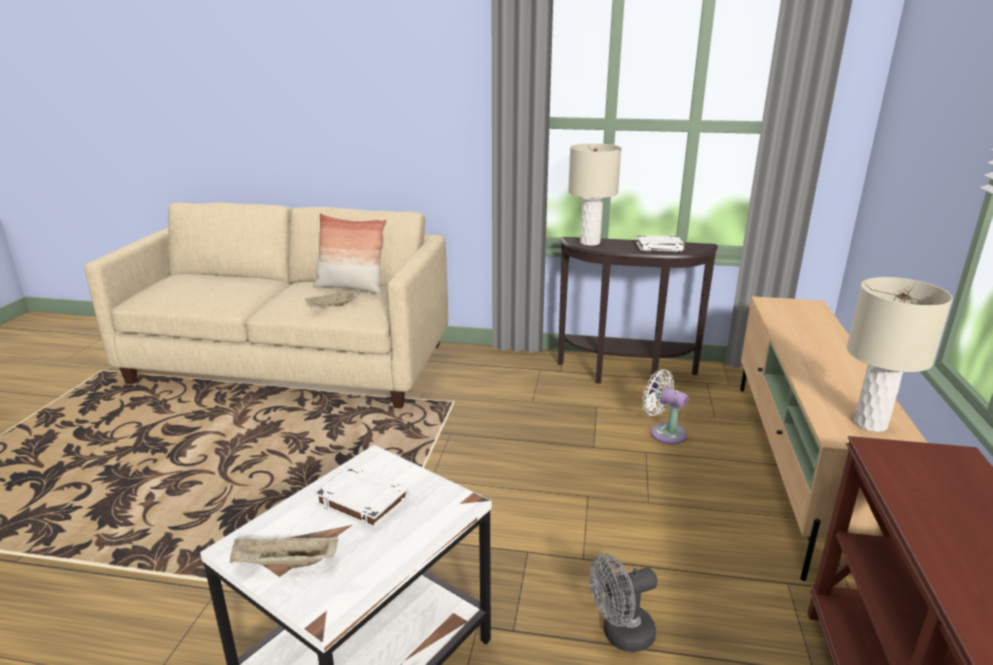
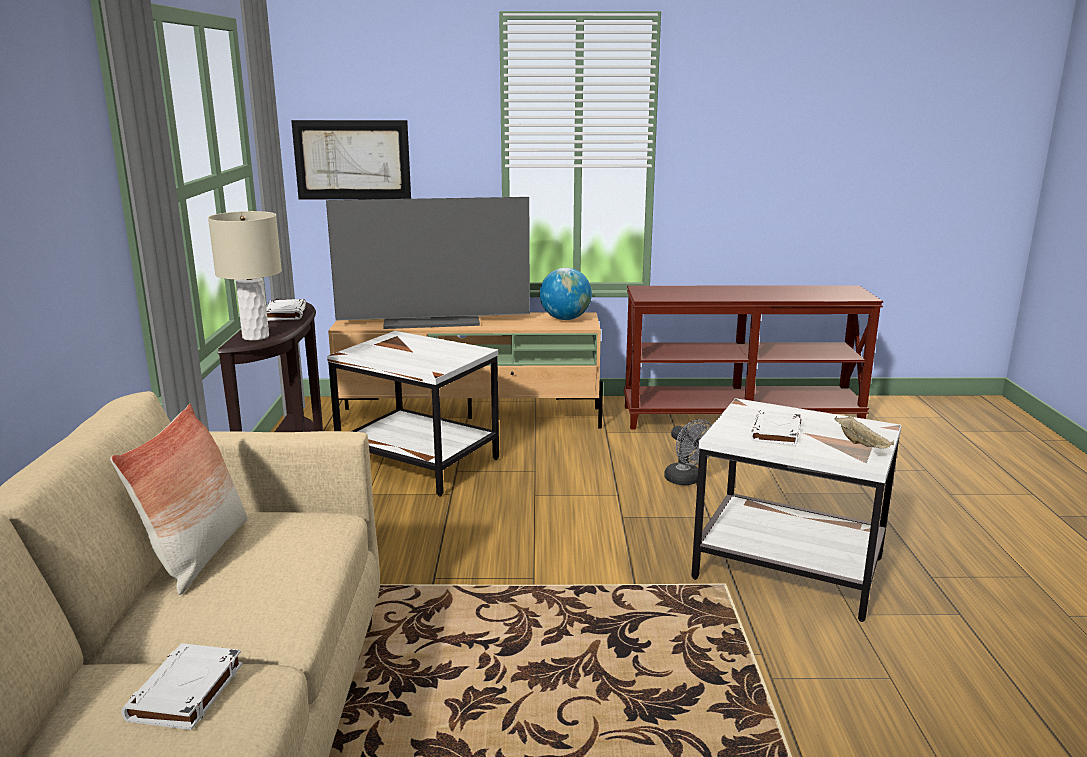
camera: 100 degrees left, 5 degrees down
beige tray [305,289,359,306] -> none
white fan [642,369,688,445] -> white side table [327,331,499,497]
beige table lamp [846,277,953,432] -> globe [540,268,592,320]
none -> white book [121,643,243,730]
none -> picture [291,120,411,200]
none -> television [326,197,530,329]

